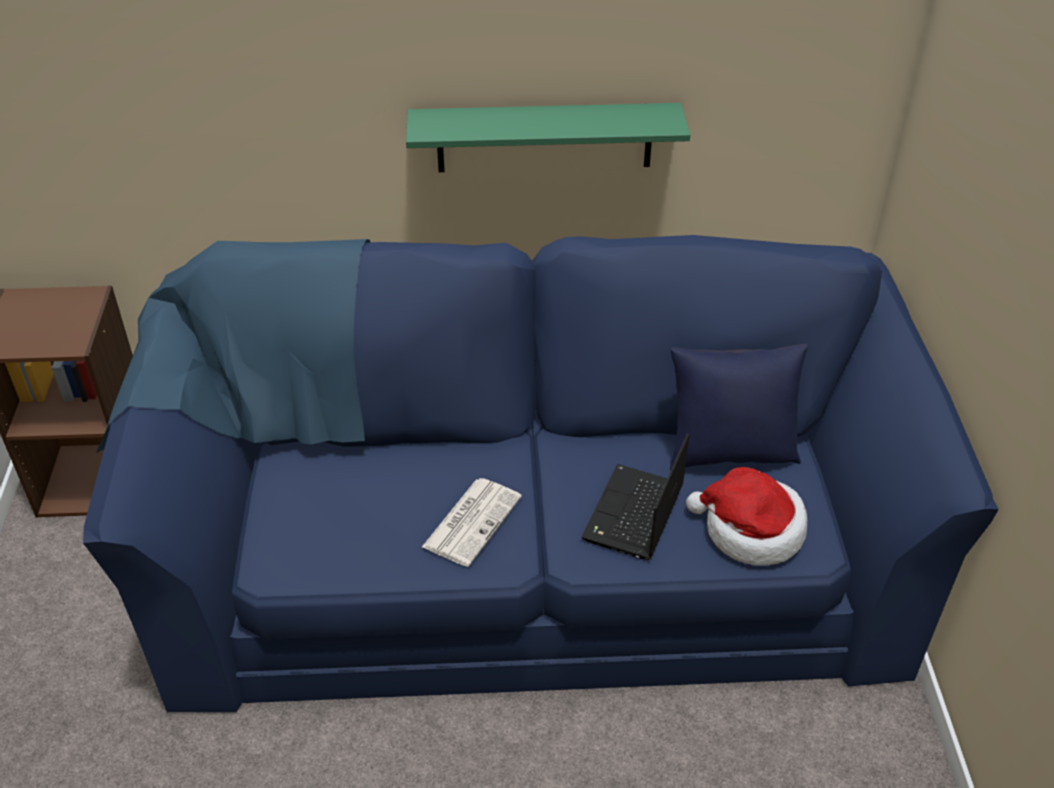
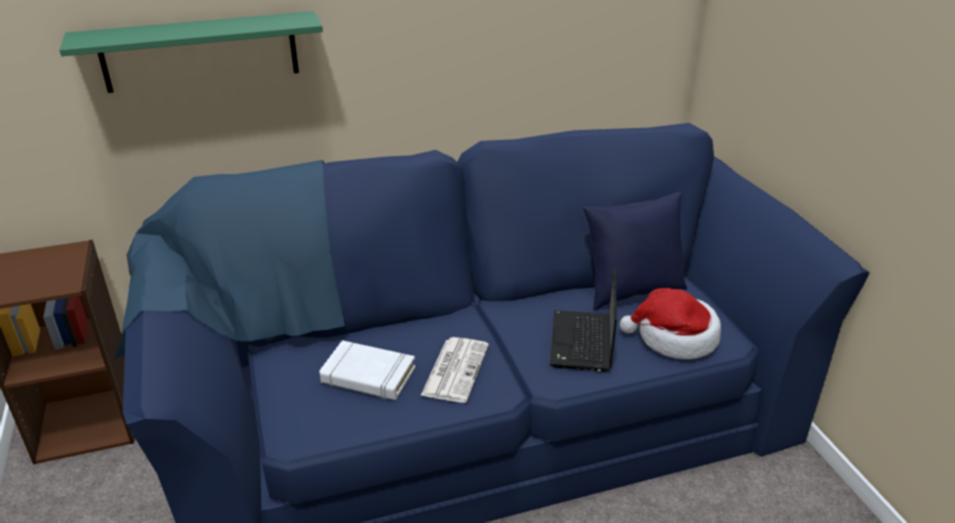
camera: 15 degrees left, 10 degrees down
green shelf [406,103,690,172] -> green shelf moved to [59,11,323,93]
none -> white book [319,340,415,400]

